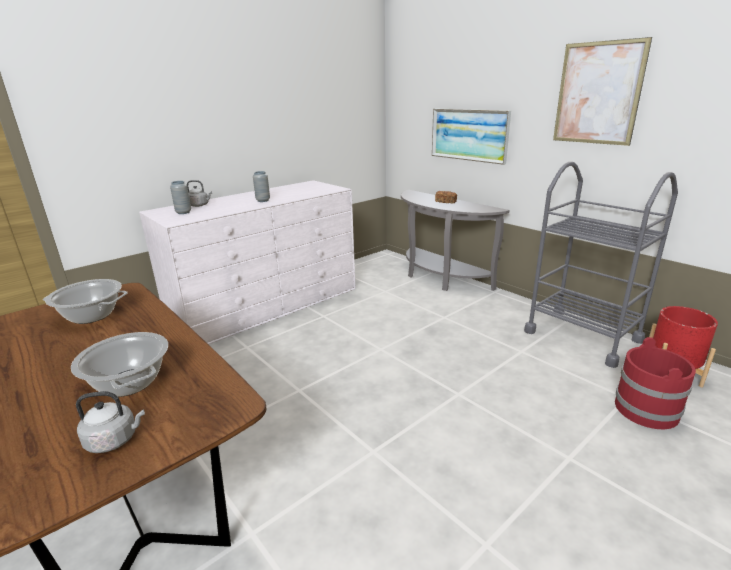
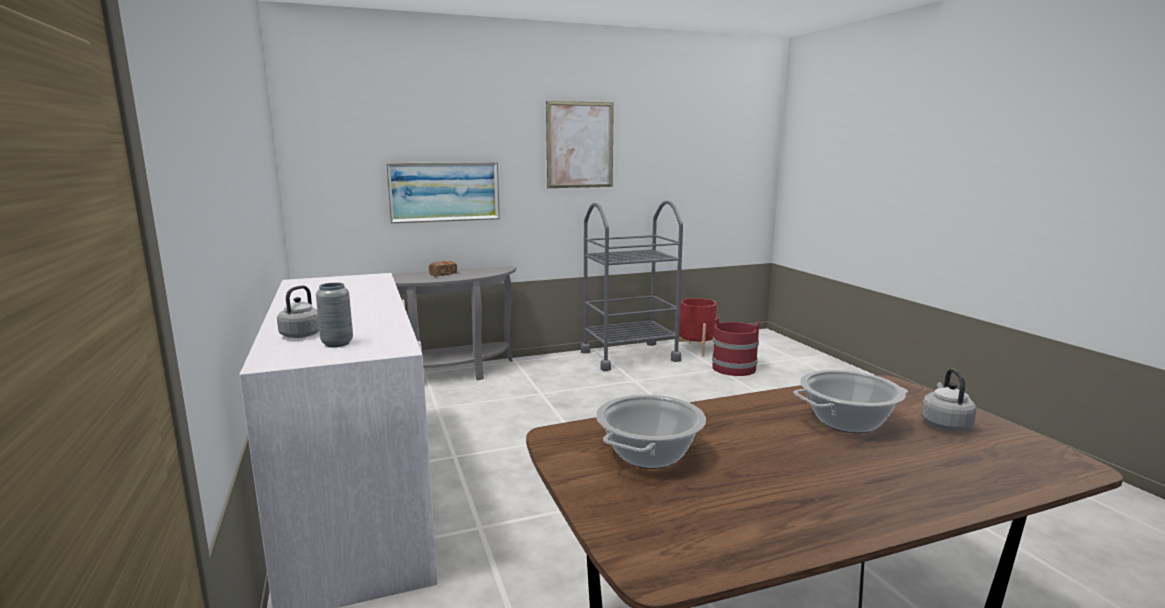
camera: 70 degrees left, 10 degrees down
grey vase [253,171,270,202] -> none

